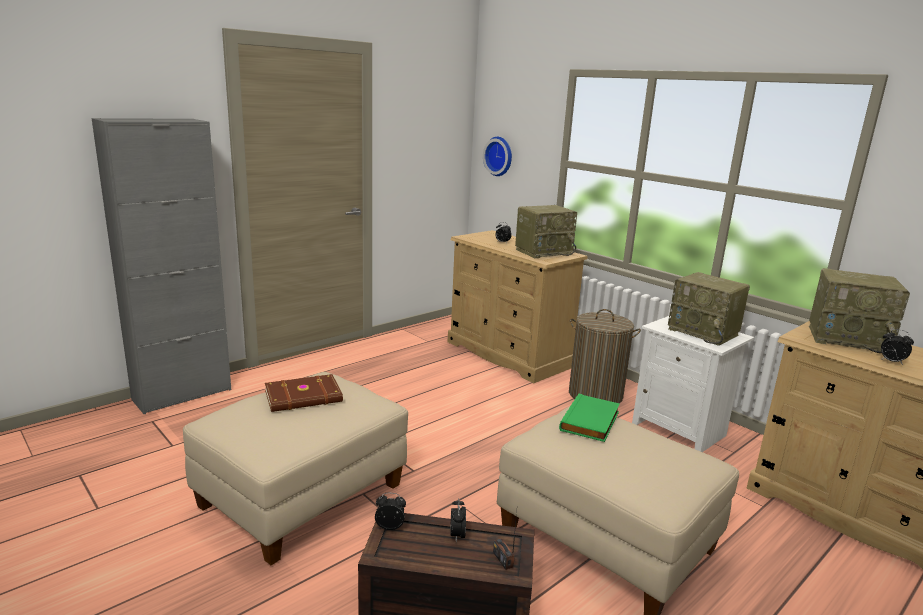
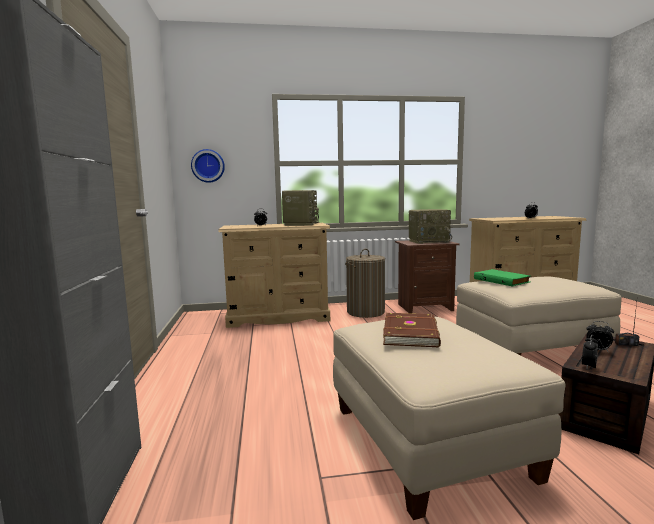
camera: 55 degrees left, 10 degrees down
white nightstand [632,316,754,452] -> brown nightstand [395,240,459,313]
radio [809,268,910,353] -> none

